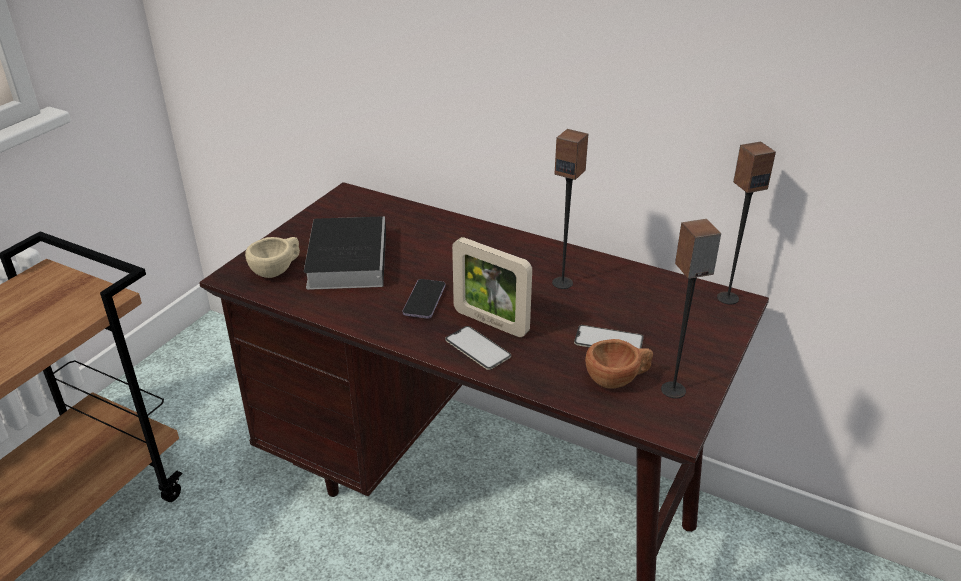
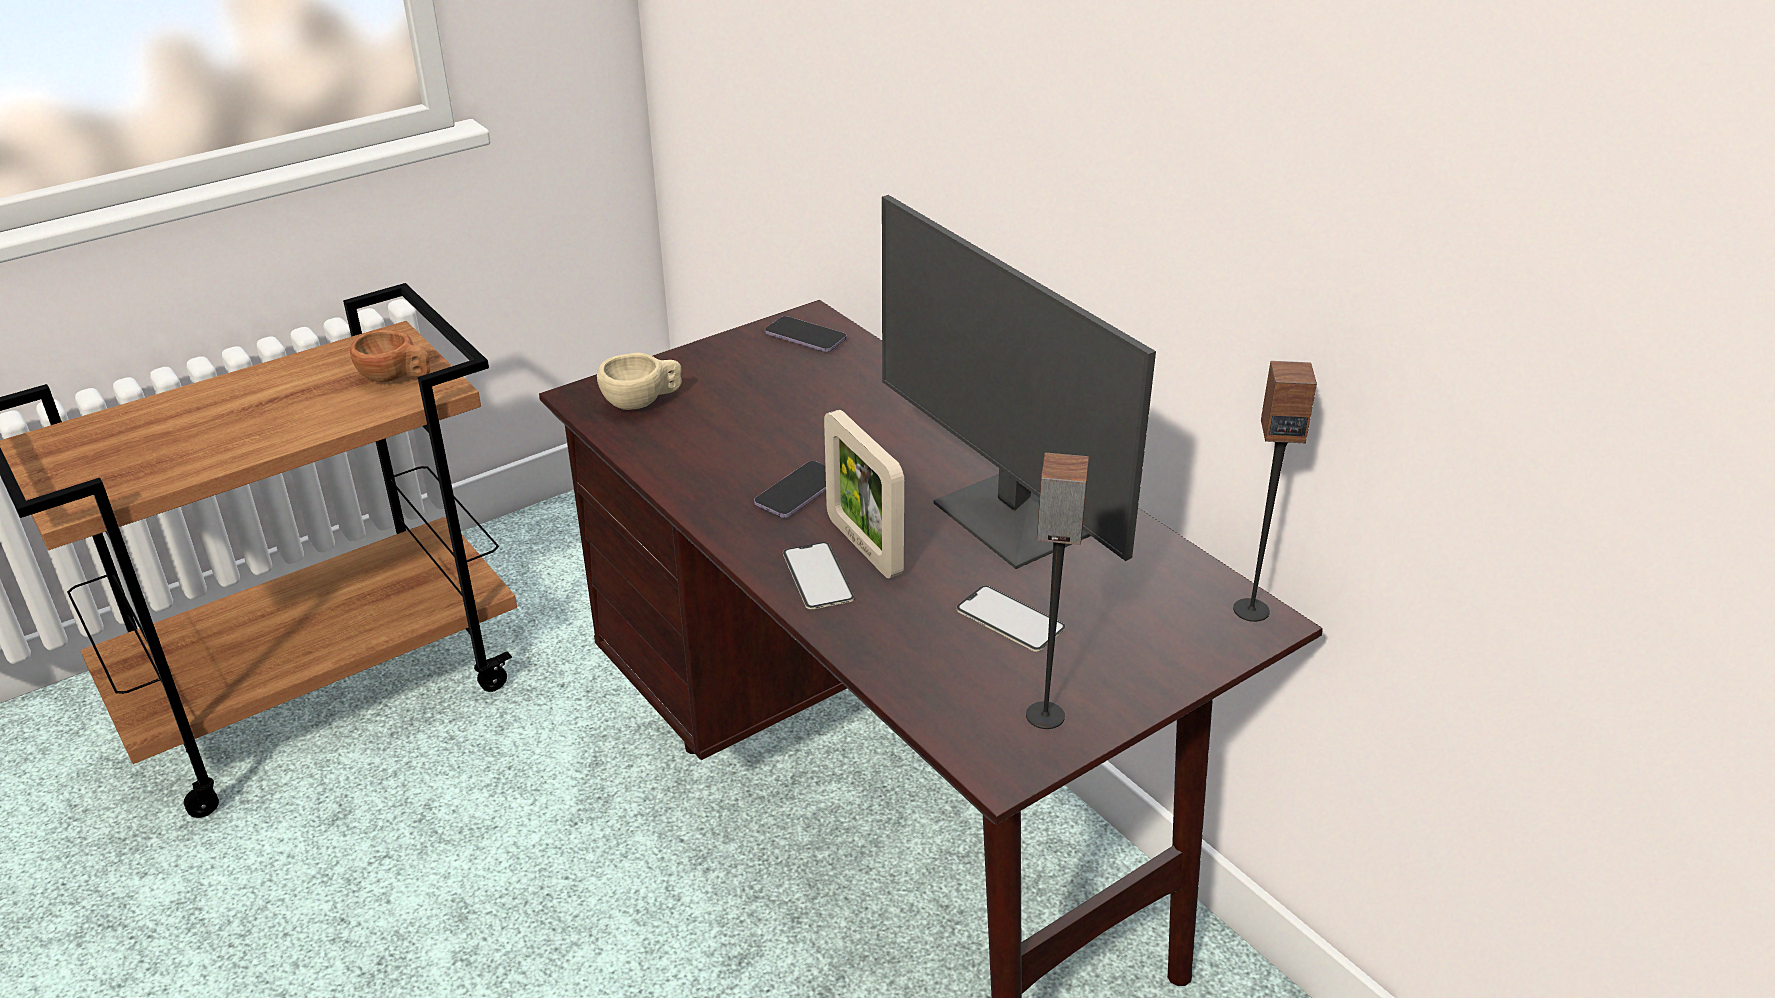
camera: 25 degrees right, 0 degrees up
book [304,216,386,290] -> none
speaker [552,129,588,289] -> monitor [882,195,1156,569]
brown cup [585,339,653,388] -> brown cup moved to [350,330,430,382]
none -> phone [765,316,847,352]

